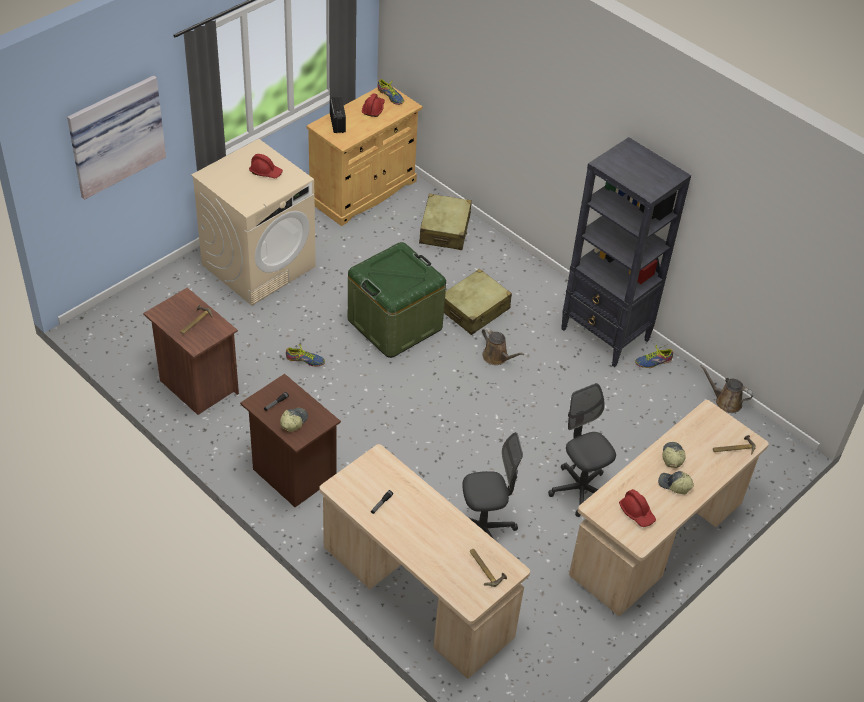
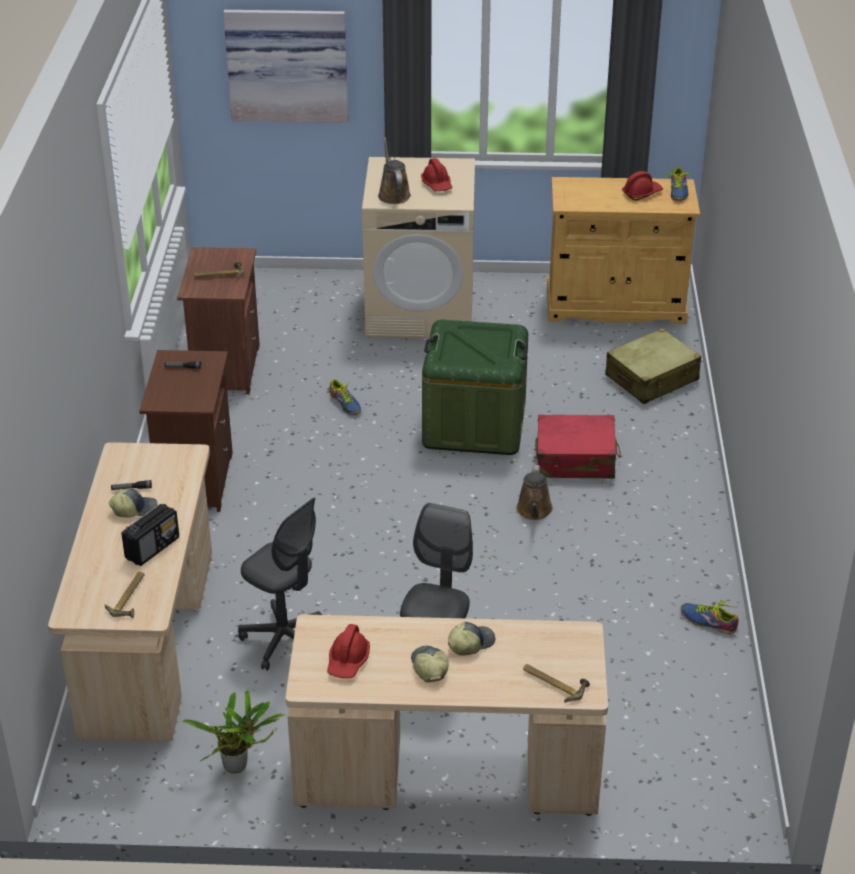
camera: 50 degrees right, 10 degrees down
cap [280,408,308,432] -> cap moved to [109,488,157,518]
radio [330,97,346,133] -> radio moved to [121,504,179,566]
beige suitcase [444,269,512,335] -> red suitcase [535,415,621,479]
black bookcase [561,137,691,367] -> none
brown watering can [701,365,753,413] -> brown watering can moved to [378,137,411,204]
none -> potted plant [182,690,285,774]

